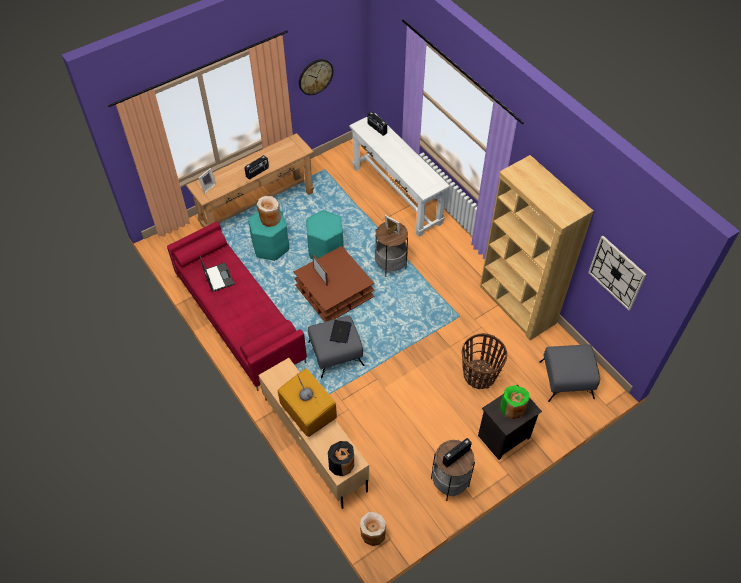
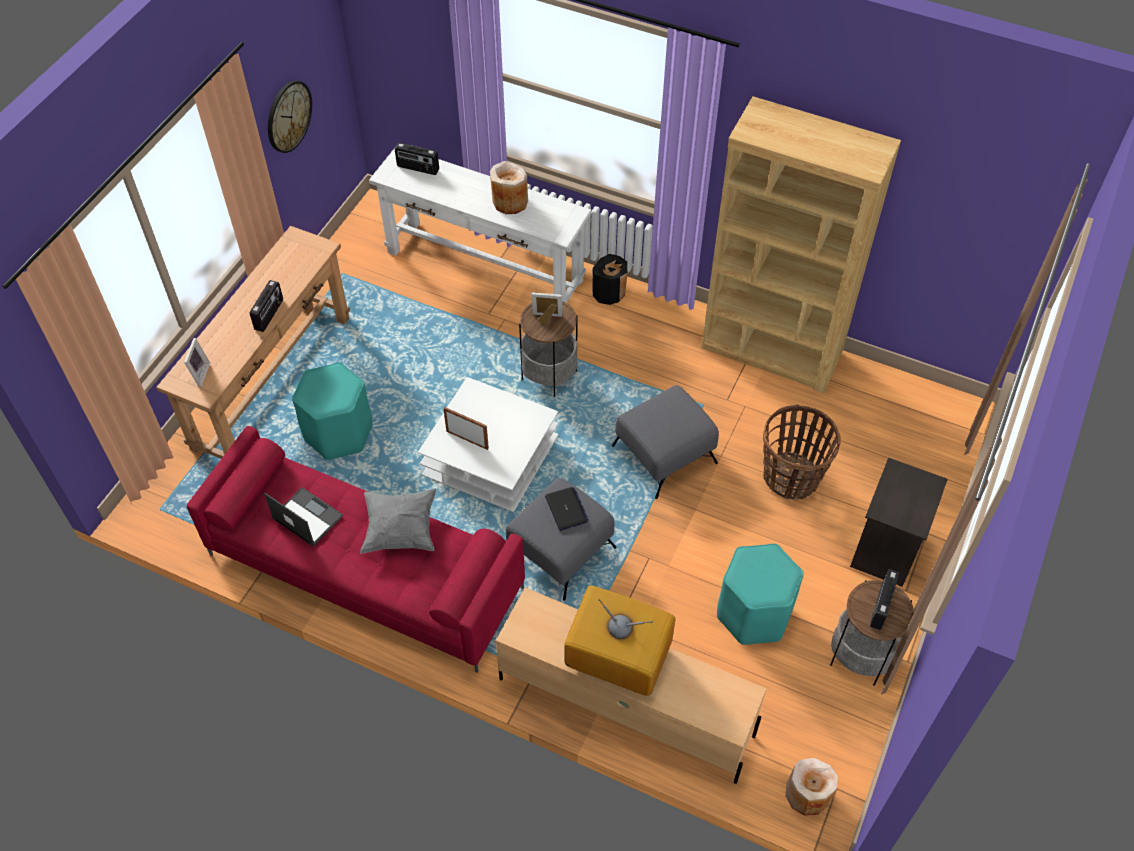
camera: 30 degrees left, 0 degrees up
beige vase [257,196,281,227] -> beige vase moved to [490,161,528,214]
brown coffee table [294,246,375,322] -> white coffee table [418,377,558,512]
turquoise stool [306,210,344,259] -> turquoise stool moved to [717,544,803,645]
black vase [328,441,354,476] -> black vase moved to [592,254,627,305]
green vase [500,385,529,419] -> none
grey ottoman [540,344,600,402] -> grey ottoman moved to [612,385,719,499]
wall clock [588,236,647,311] -> none
none -> grey pillow [360,489,436,554]

